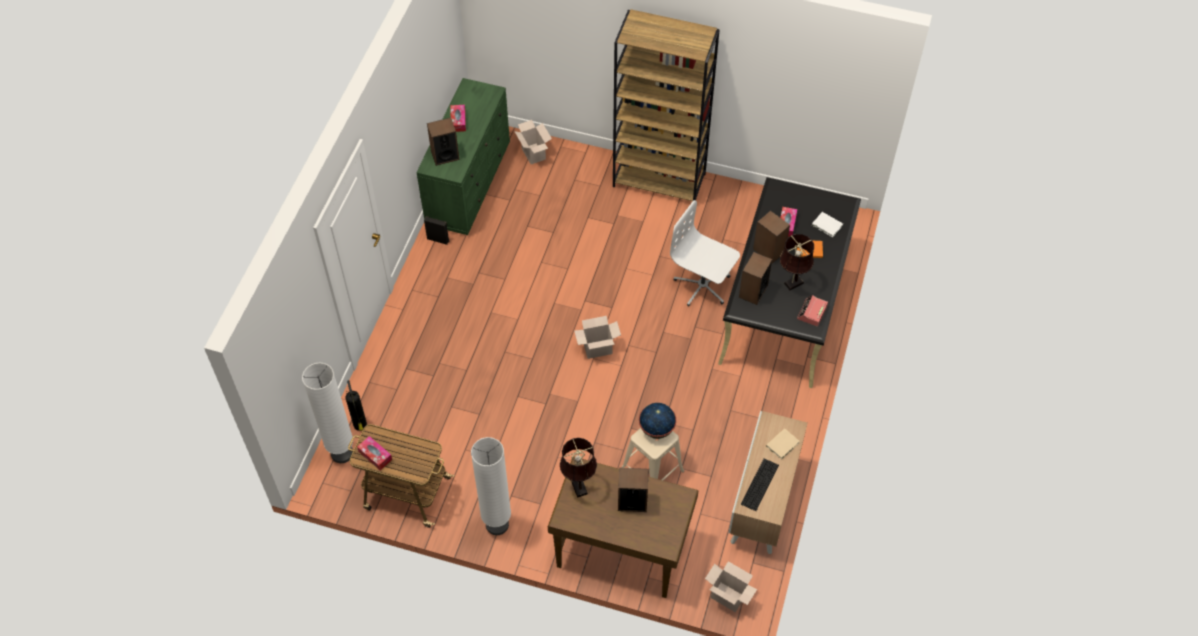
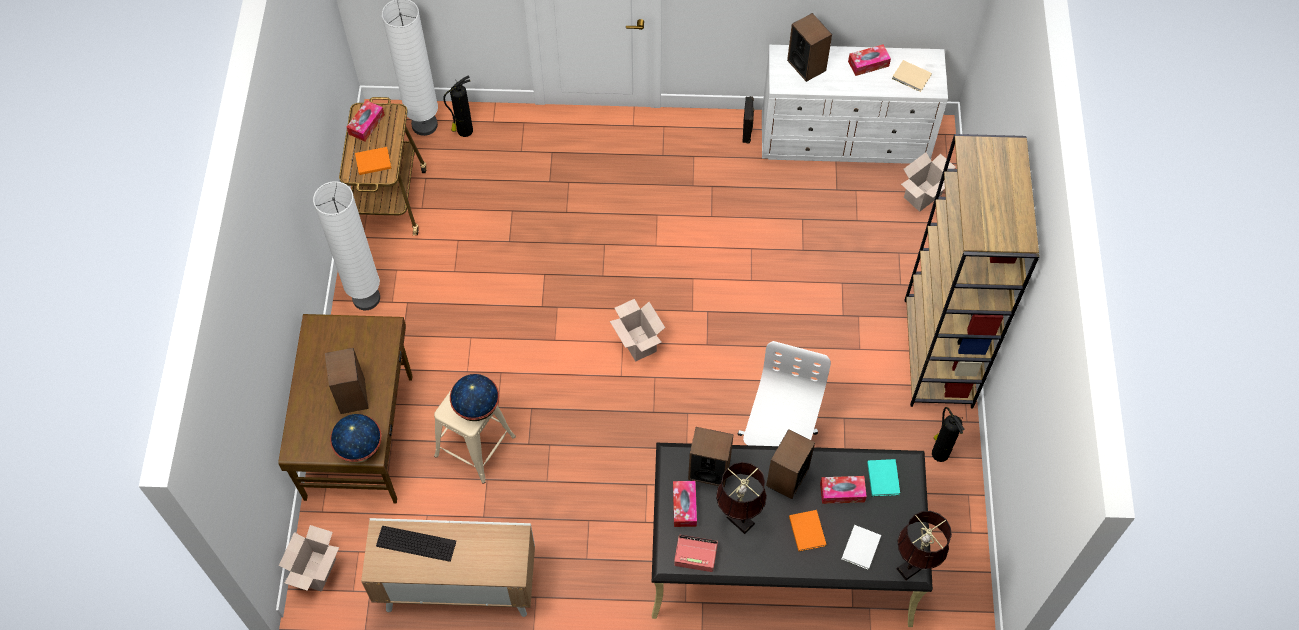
camera: 75 degrees right, 5 degrees up
green dresser [416,78,510,235] -> white dresser [762,45,948,164]
brown table lamp [560,438,597,498] -> brown table lamp moved to [896,511,952,580]
beige book [766,428,800,460] -> beige book moved to [892,60,932,92]
none -> globe [330,414,382,463]
none -> orange book [355,147,392,175]
none -> tissue box [673,481,697,527]
none -> turquoise book [867,459,900,497]
none -> fire extinguisher [932,407,965,462]

